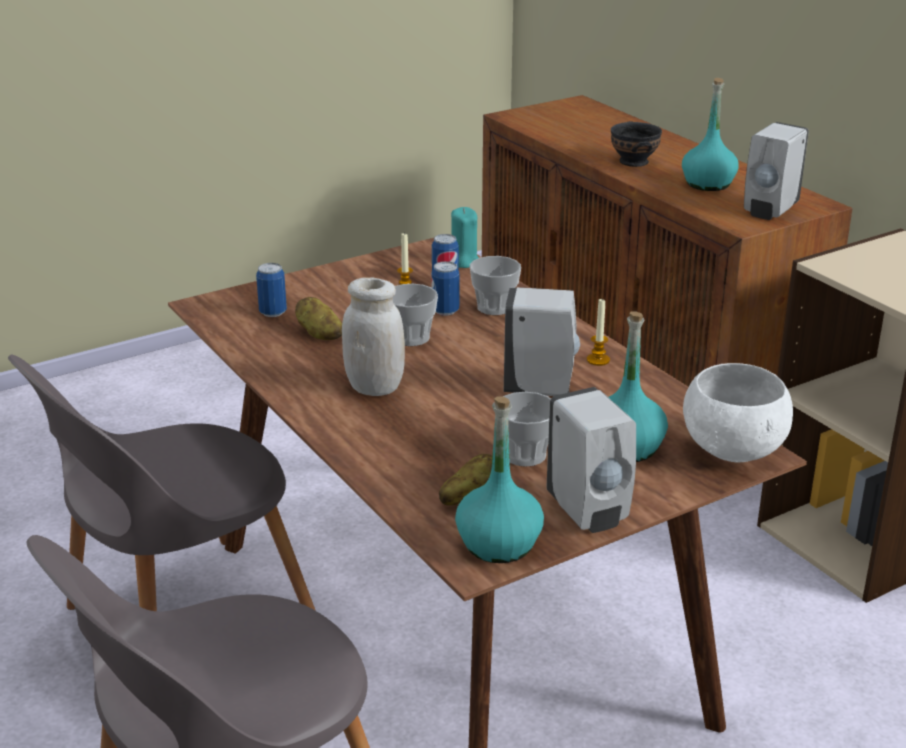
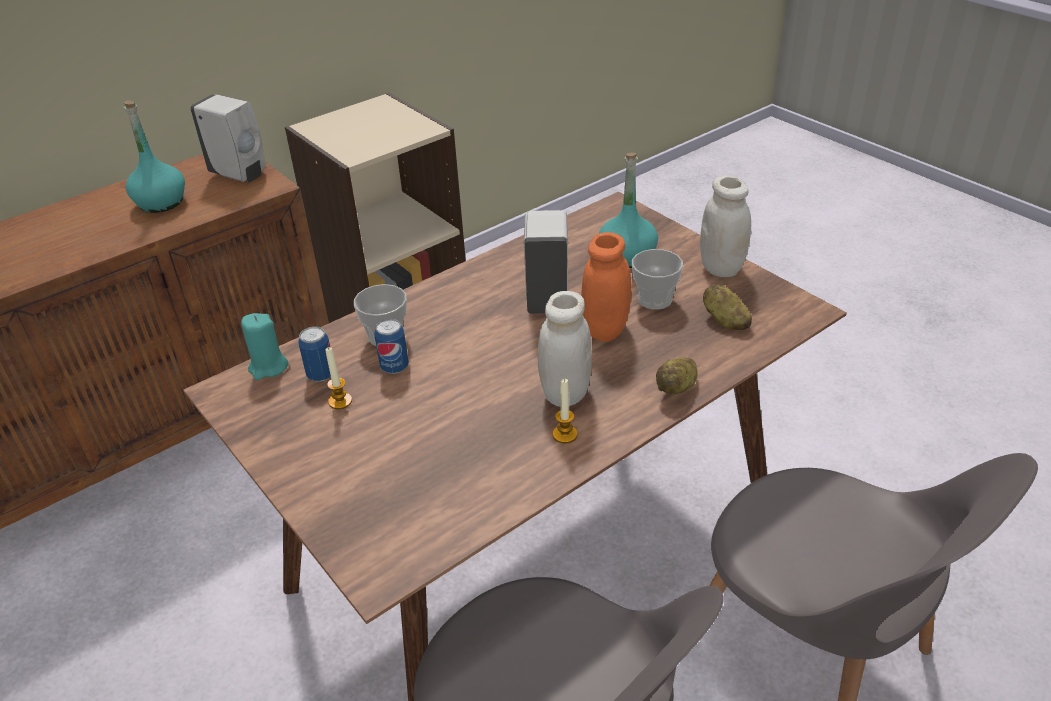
camera: 95 degrees left, 10 degrees up
can [256,263,287,317] -> none
potato [295,297,342,340] -> potato moved to [656,357,698,394]
cup [393,284,438,346] -> none
turquoise bottle [455,396,544,563] -> none
white soap dispenser [546,387,636,533] -> white jar [700,175,751,277]
candle [587,299,610,366] -> candle moved to [553,379,578,443]
black bowl [611,121,662,167] -> none
white bowl [683,363,793,462] -> none
none -> orange jar [581,232,631,342]

